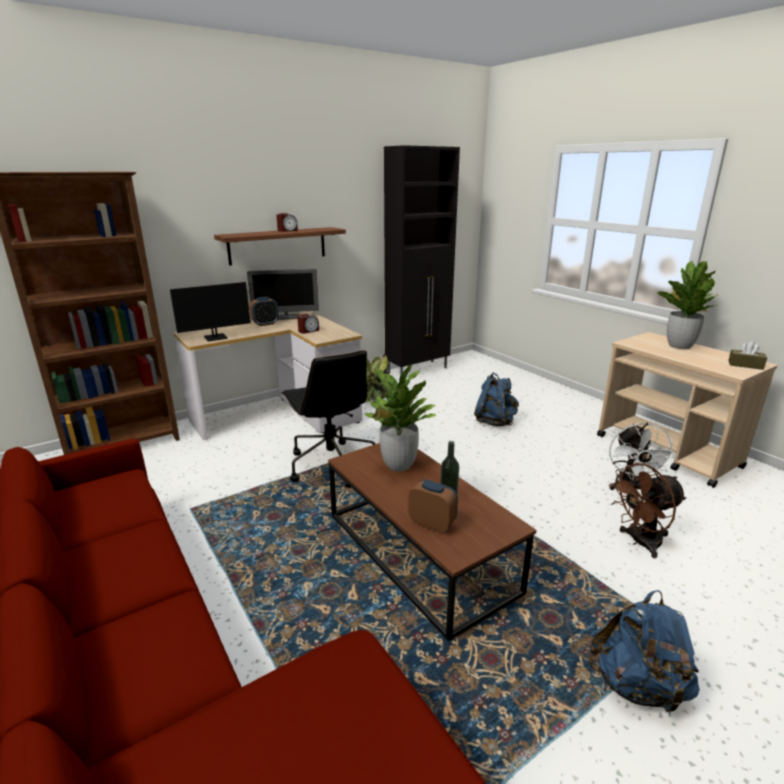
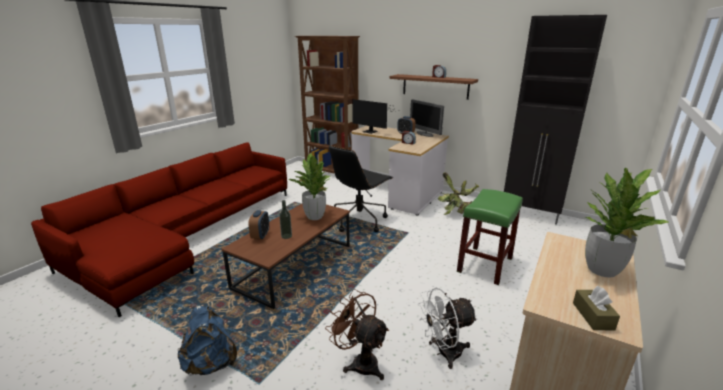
camera: 65 degrees right, 0 degrees up
blue backpack [474,373,519,427] -> green stool [457,189,523,285]

